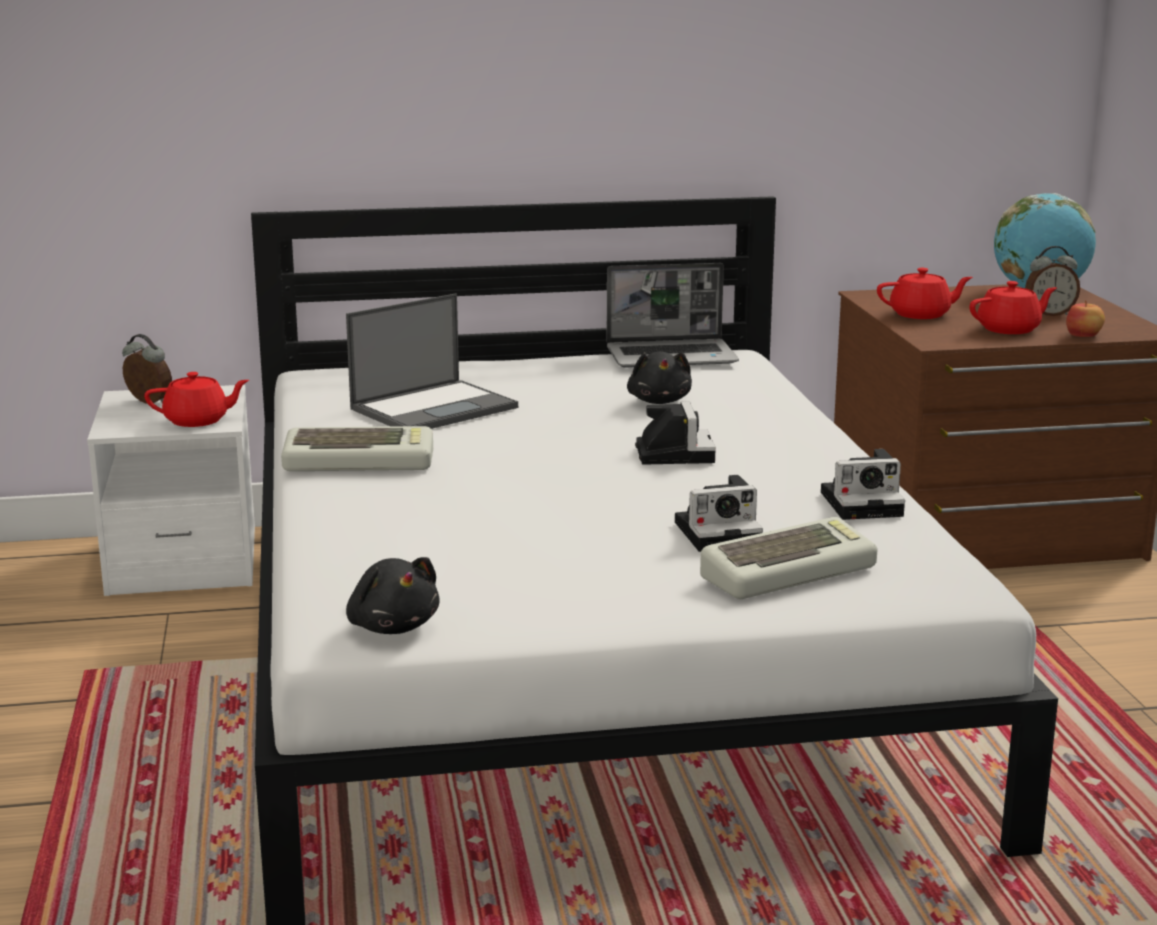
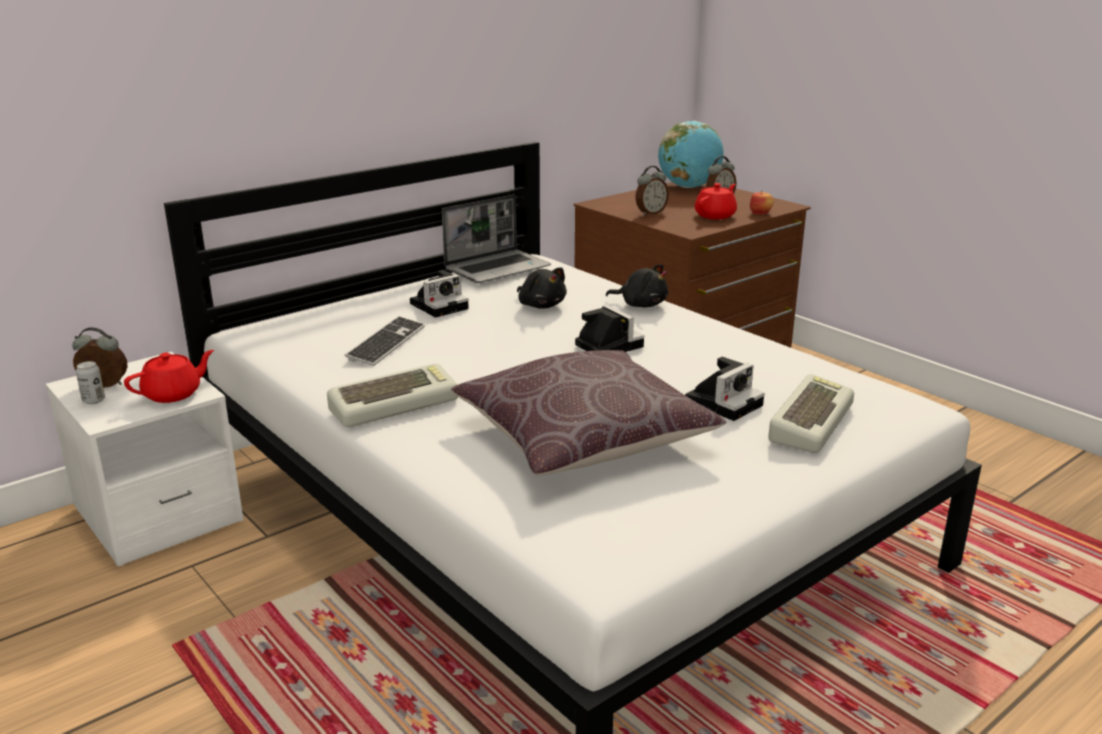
camera: 30 degrees left, 5 degrees up
laptop [346,293,518,429] -> keyboard [345,316,425,366]
black plush toy [346,557,440,634] -> black plush toy moved to [606,264,668,308]
camera [821,449,905,520] -> camera moved to [410,270,469,318]
red teapot [877,268,973,319] -> alarm clock [635,166,669,216]
none -> can [76,361,105,404]
none -> brown pillow [451,350,727,476]

